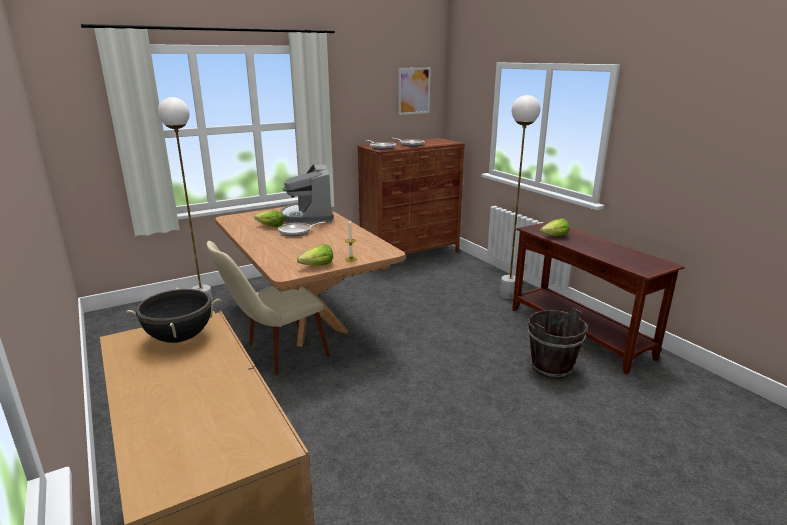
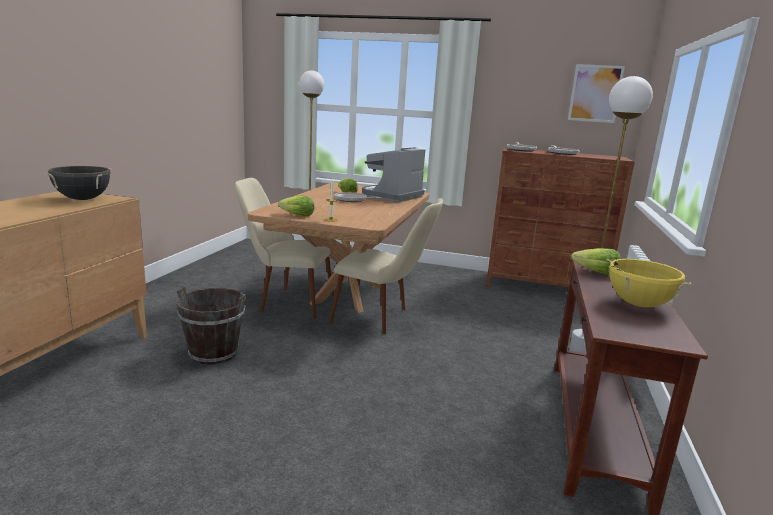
camera: 45 degrees right, 5 degrees down
brown bucket [528,308,588,379] -> brown bucket moved to [176,287,246,365]
none -> beige chair [329,198,443,334]
none -> yellow cooking pot [607,259,692,307]

